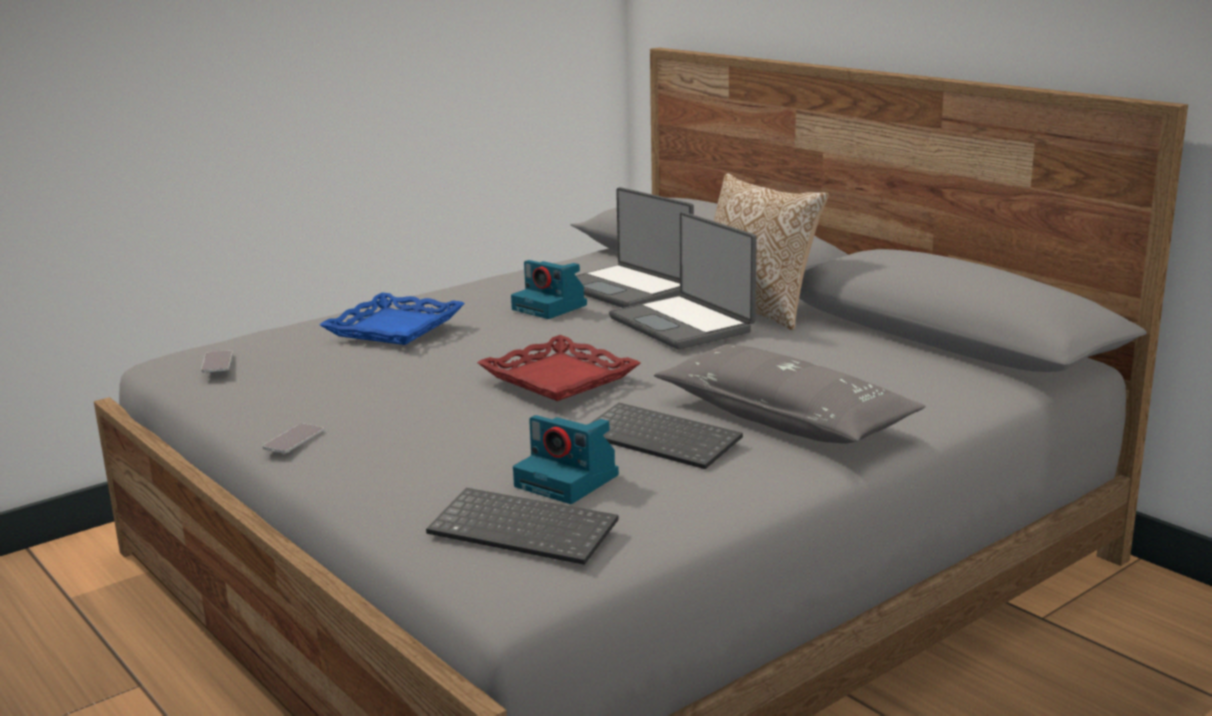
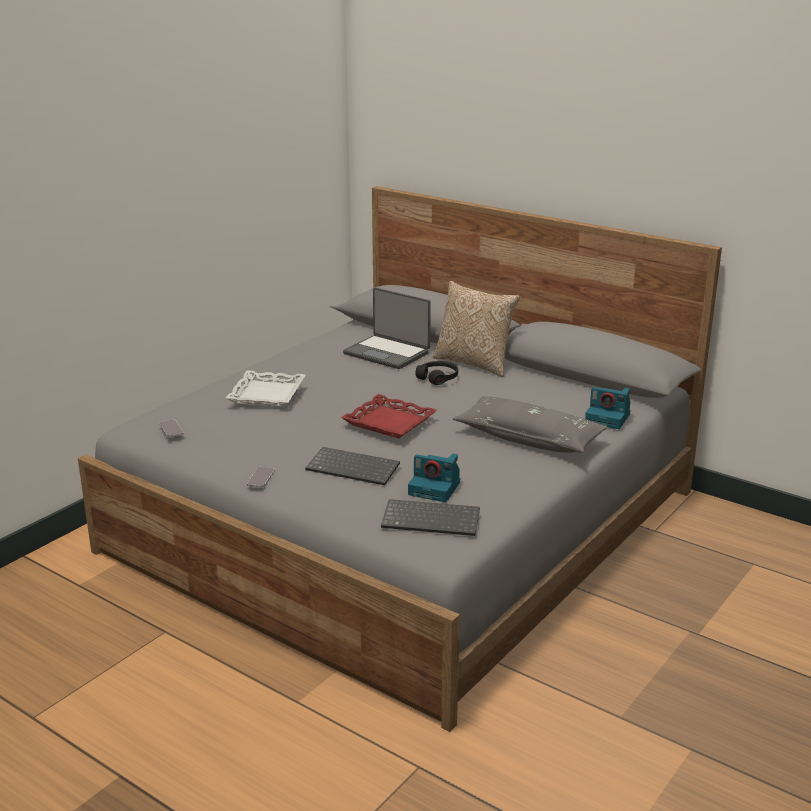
camera: 15 degrees left, 5 degrees up
blue tray [319,292,465,345] -> white tray [226,370,306,407]
camera [511,260,587,319] -> camera moved to [585,387,630,429]
keyboard [589,403,743,469] -> keyboard moved to [305,447,400,485]
laptop [609,212,757,349] -> black headphones [415,361,458,385]

